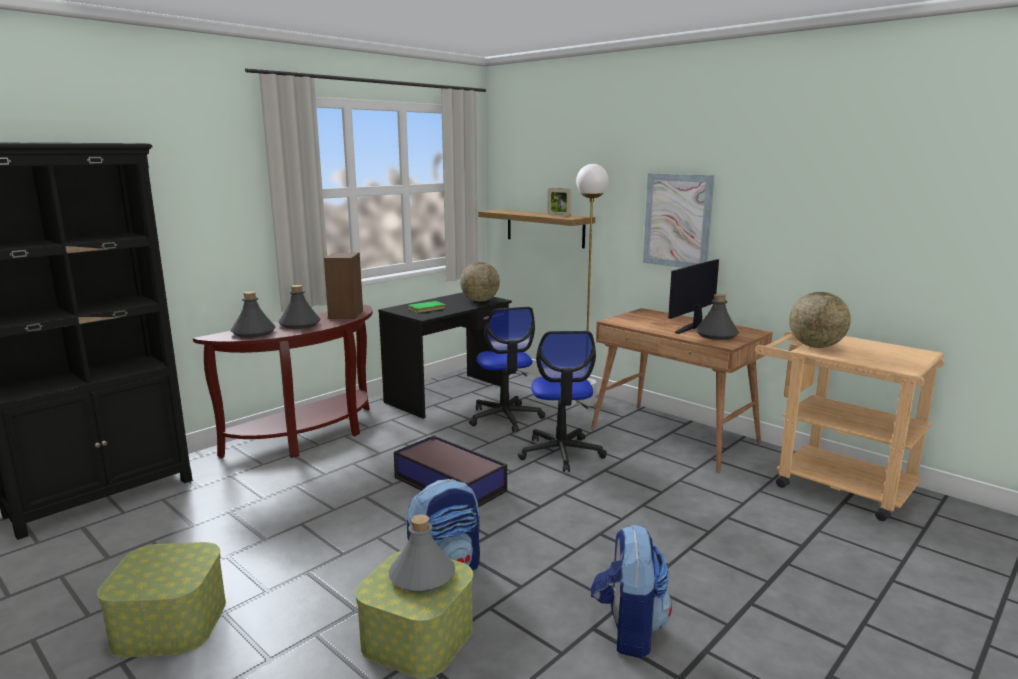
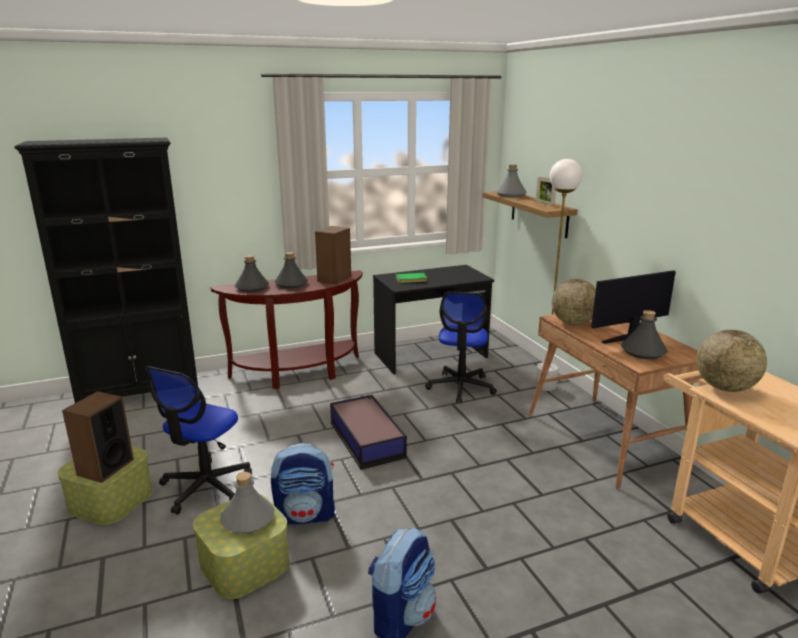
camera: 25 degrees right, 5 degrees up
globe [460,262,500,302] -> globe moved to [552,279,596,325]
office chair [518,331,607,472] -> office chair moved to [146,366,252,515]
picture [643,173,715,268] -> none
none -> speaker [62,391,134,483]
none -> grey bottle [496,165,527,197]

